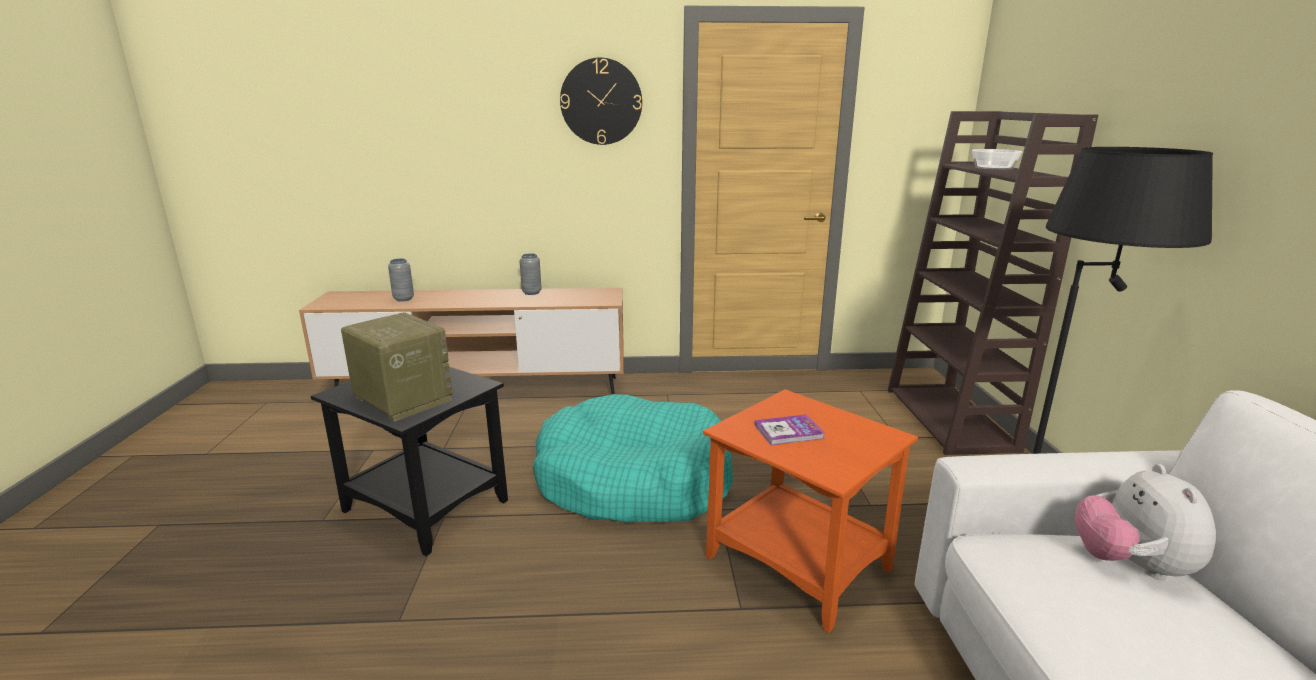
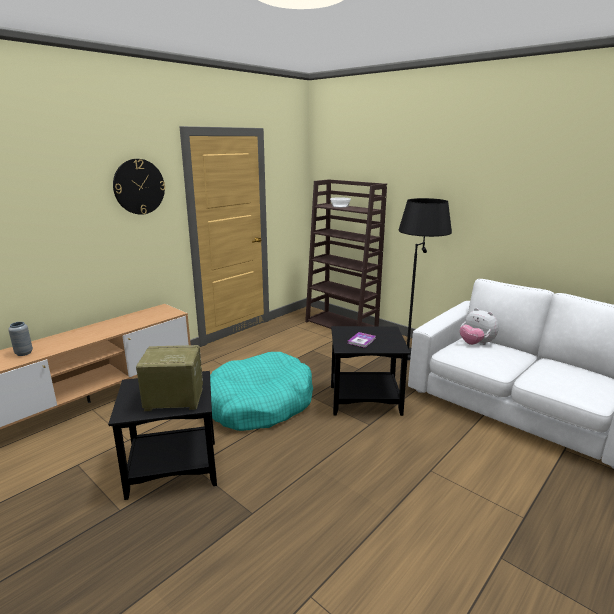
camera: 45 degrees left, 0 degrees up
grey vase [520,253,542,295] -> none
orange side table [703,389,918,633] -> black side table [331,326,410,416]

